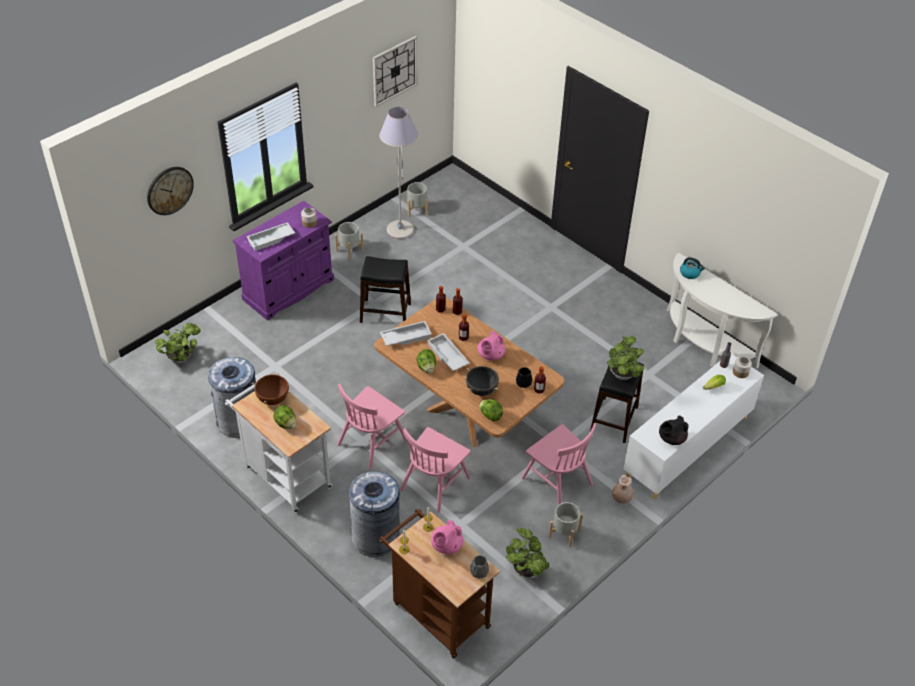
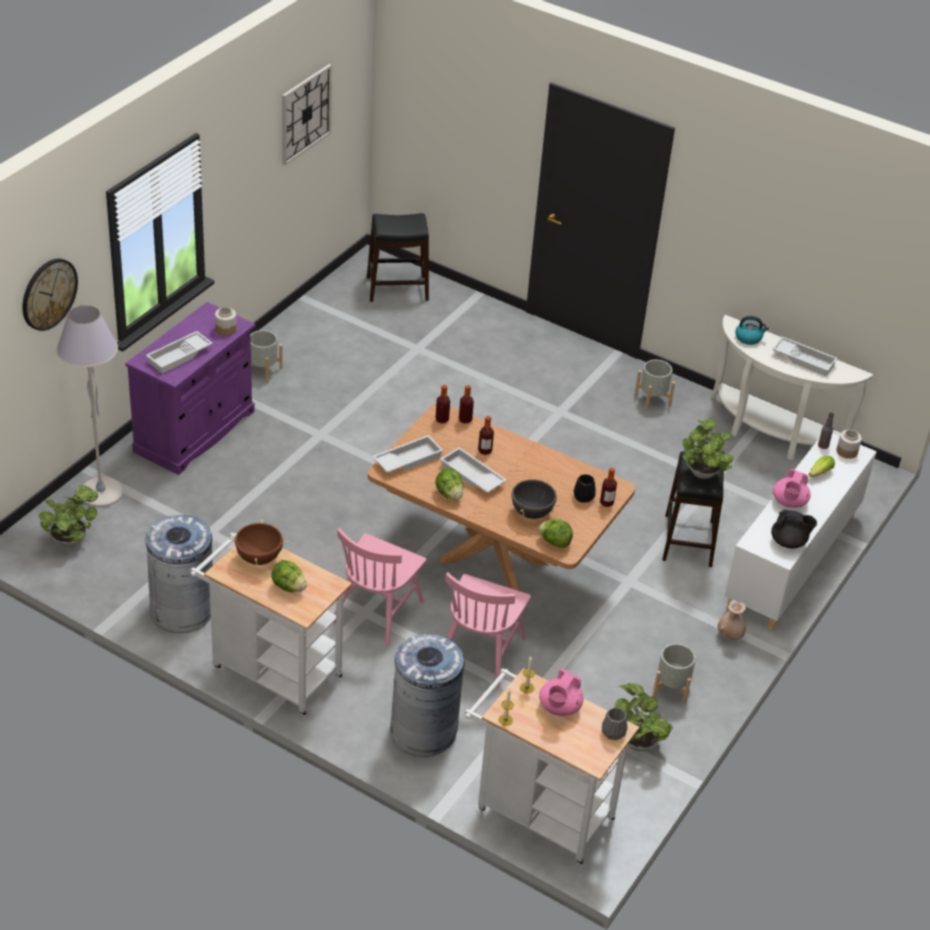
camera: 15 degrees left, 5 degrees down
black stool [360,256,411,323] -> black stool moved to [367,213,429,302]
grey floor lamp [379,107,418,239] -> grey floor lamp moved to [56,305,123,507]
brown cart [379,509,500,659] -> white cart [465,668,639,866]
grey planter [407,182,428,217] -> grey planter moved to [635,360,675,411]
pink teapot [477,331,505,360] -> pink teapot moved to [773,469,810,508]
pink chair [521,423,596,505] -> none
black teapot [659,415,688,445] -> black teapot turned 120 degrees counterclockwise [771,509,817,549]
none -> white tray [772,336,838,376]

